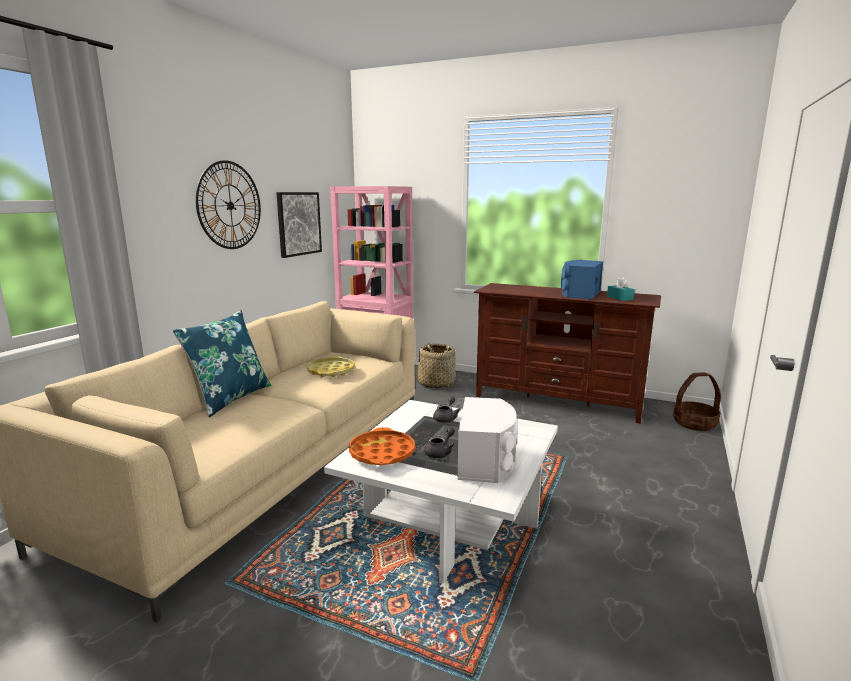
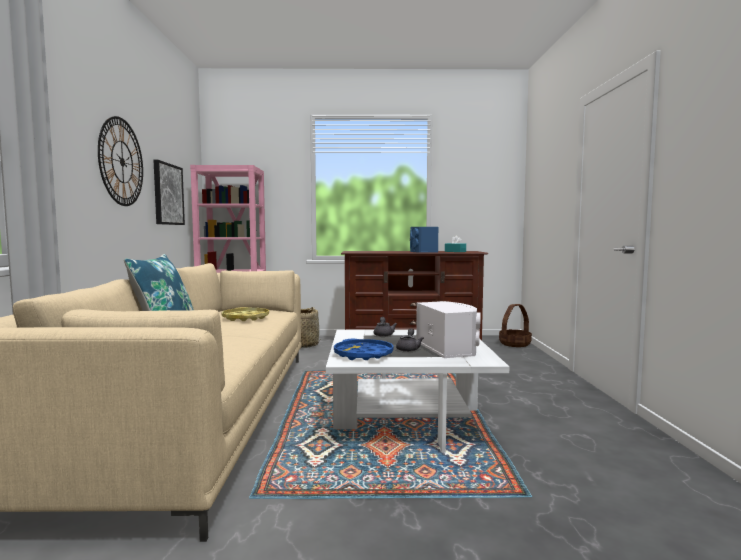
camera: 25 degrees left, 10 degrees down
orange tray [349,427,415,465] -> blue tray [334,339,394,360]

